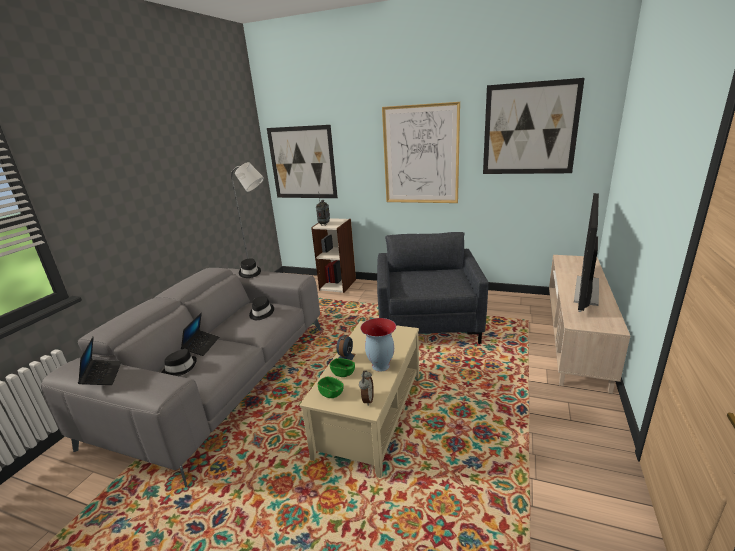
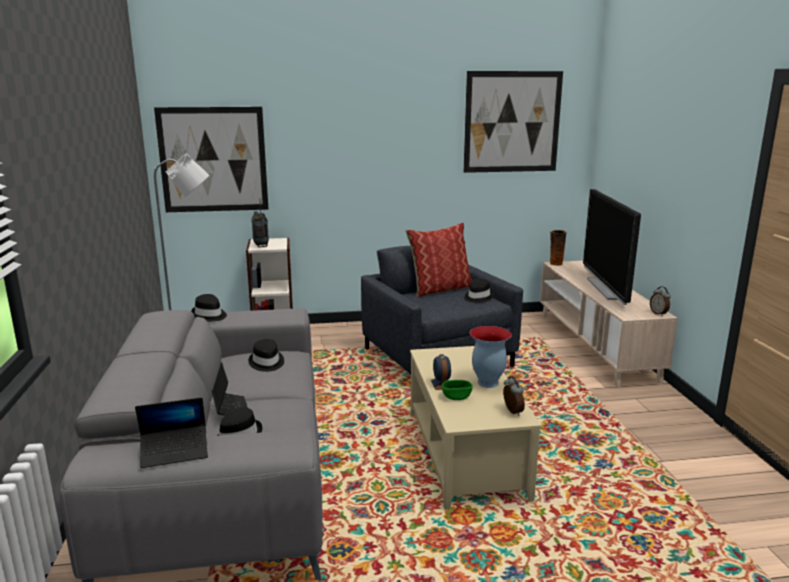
camera: 30 degrees left, 5 degrees down
laptop [78,336,122,385] -> laptop turned 120 degrees clockwise [135,397,208,468]
green bowl [317,376,344,398] -> none
picture [382,102,460,203] -> none
none -> pillow [406,222,472,297]
none -> black hat [464,279,494,303]
none -> vase [550,230,567,266]
none -> alarm clock [650,286,671,316]

